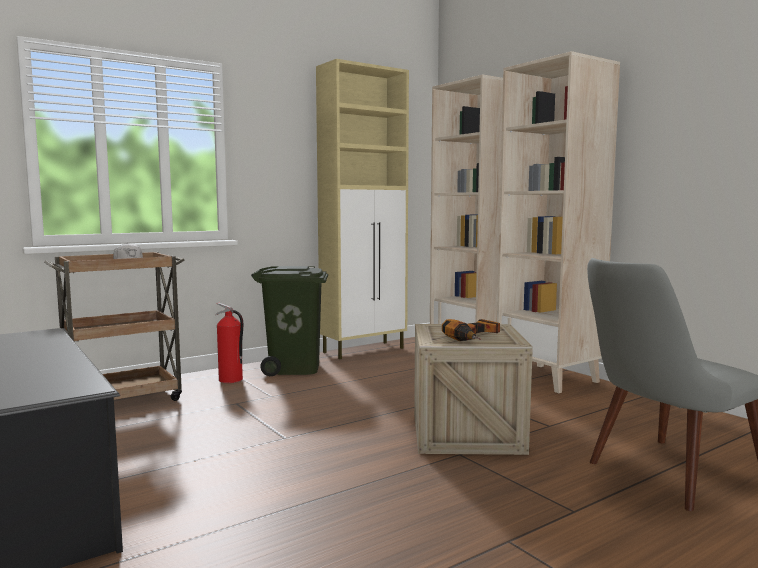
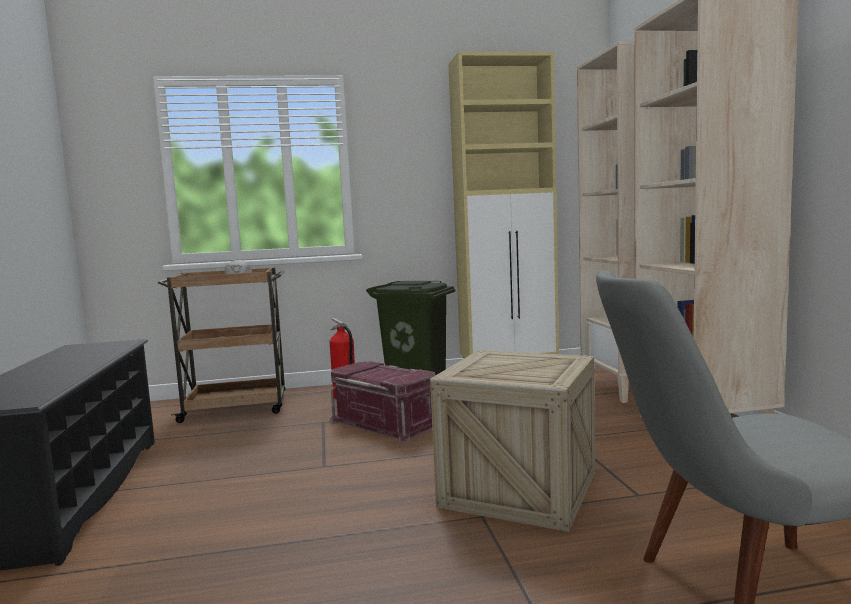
camera: 25 degrees right, 0 degrees up
power drill [442,319,500,341] -> none
none -> red storage box [330,361,436,443]

